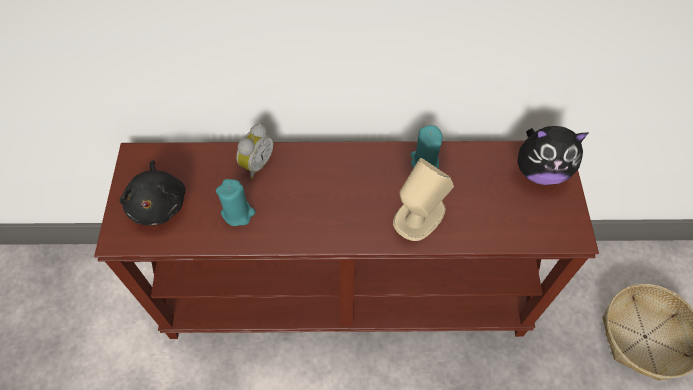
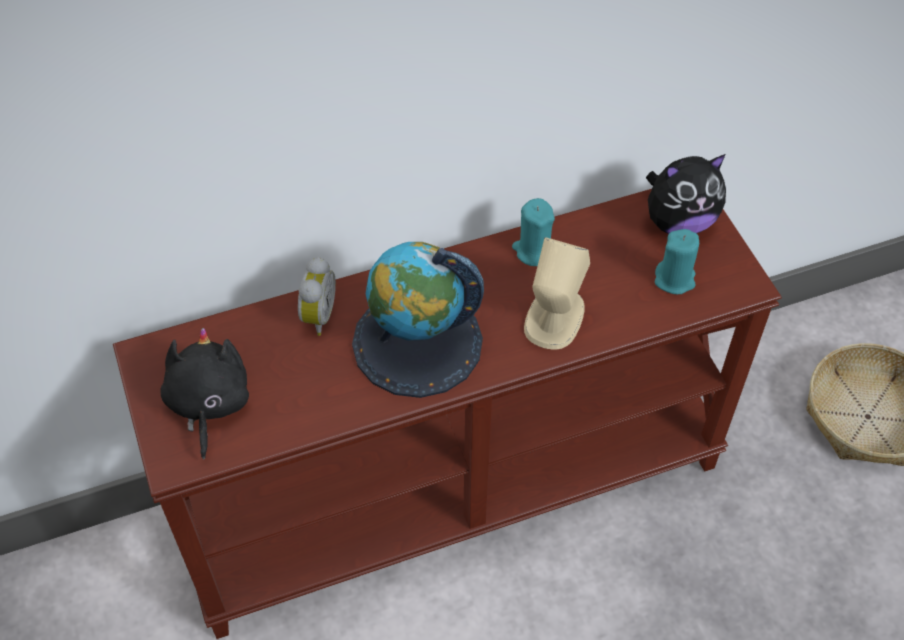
camera: 20 degrees left, 5 degrees down
black plush toy [119,160,185,226] -> black plush toy turned 150 degrees counterclockwise [160,328,249,460]
turquoise candle [216,179,255,226] -> turquoise candle moved to [655,229,699,294]
none -> globe [352,242,484,398]

